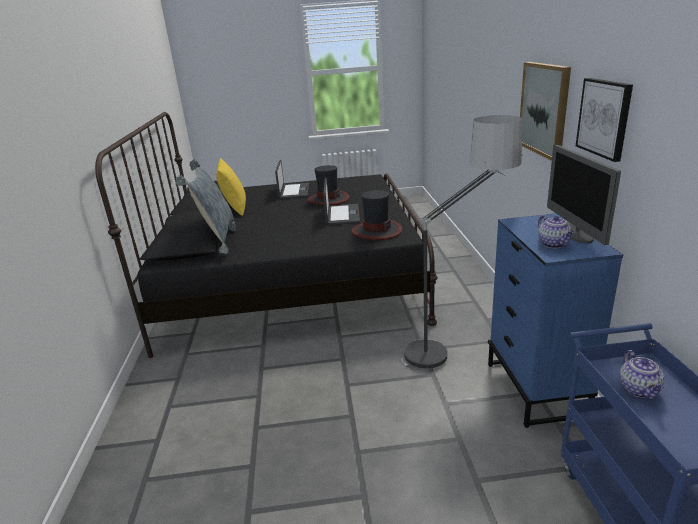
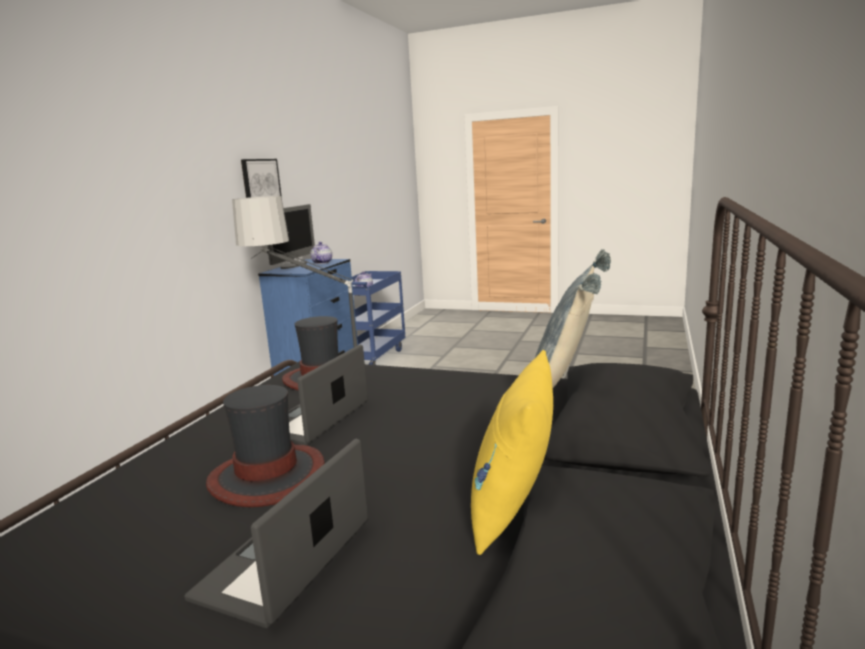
camera: 155 degrees left, 10 degrees down
picture [520,62,571,161] -> none

